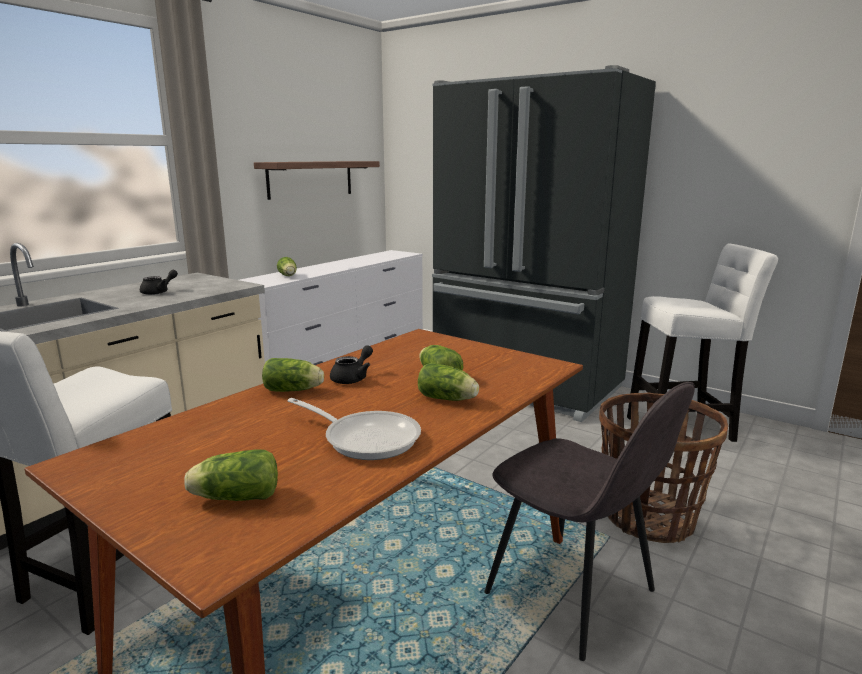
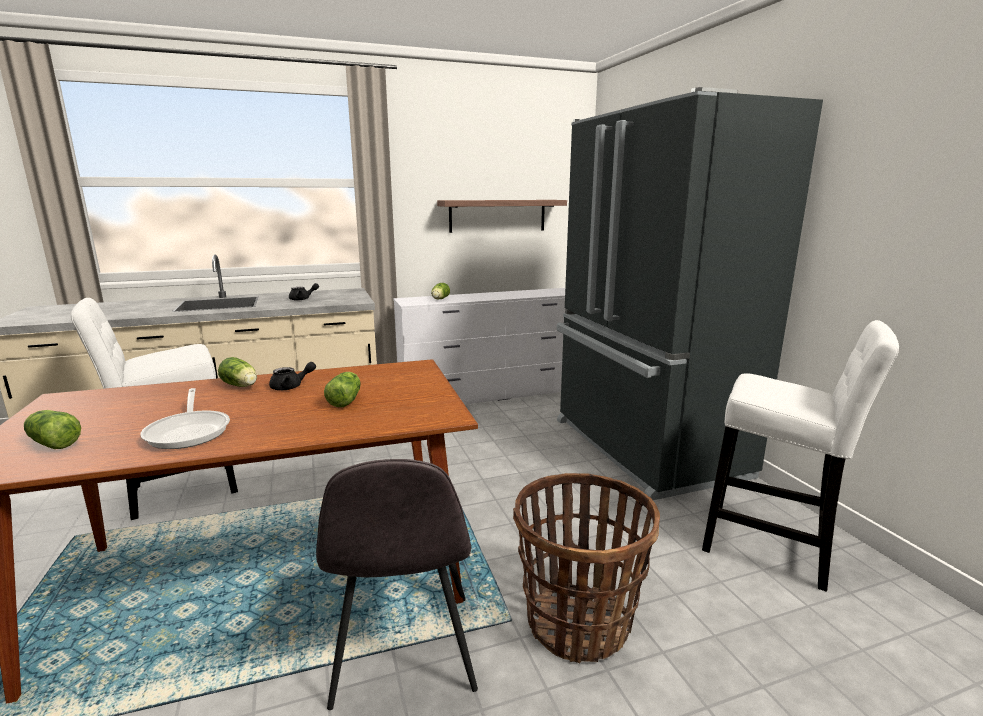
camera: 35 degrees right, 0 degrees up
lettuce [418,363,479,401] -> none

